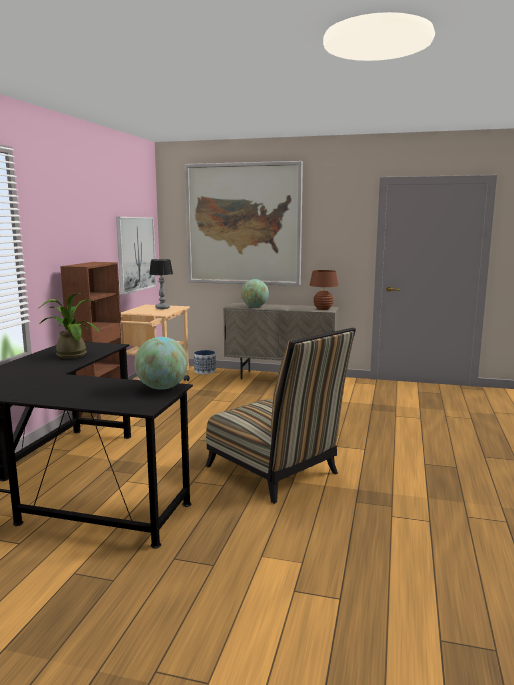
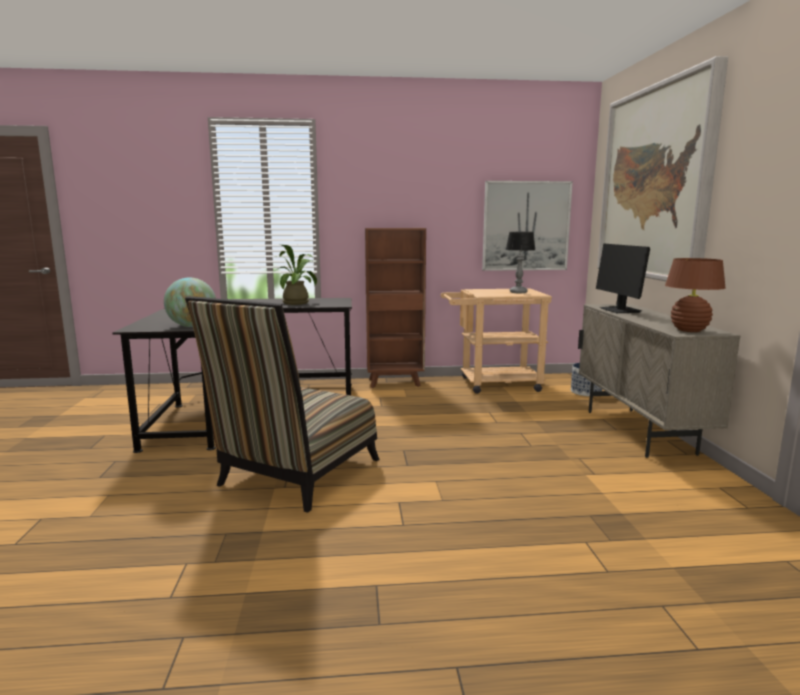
camera: 70 degrees right, 0 degrees up
globe [241,279,269,307] -> monitor [596,243,650,313]

